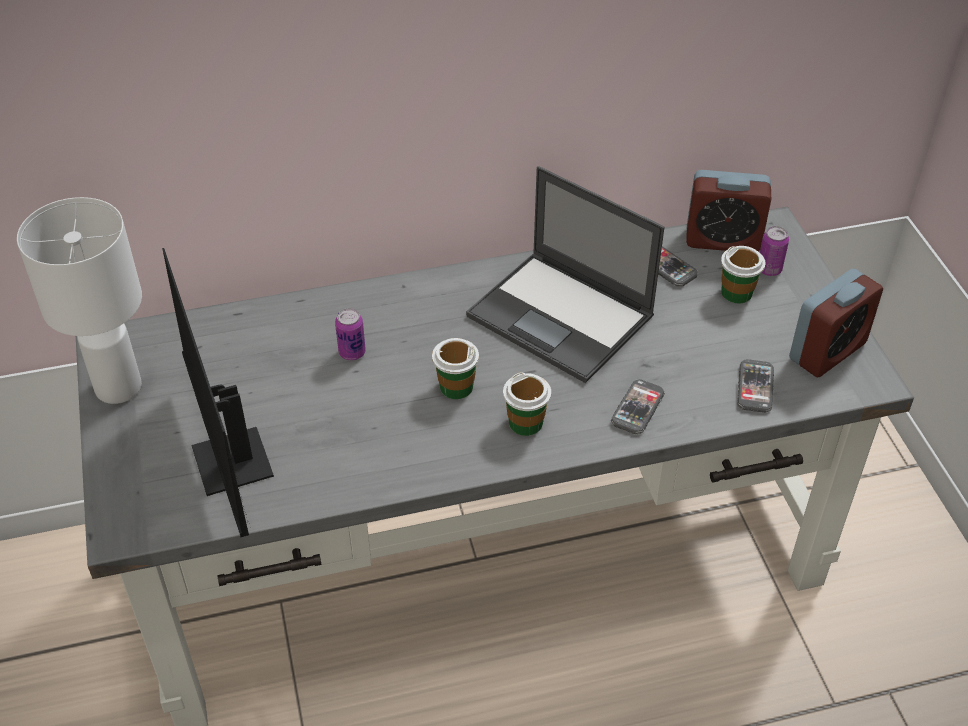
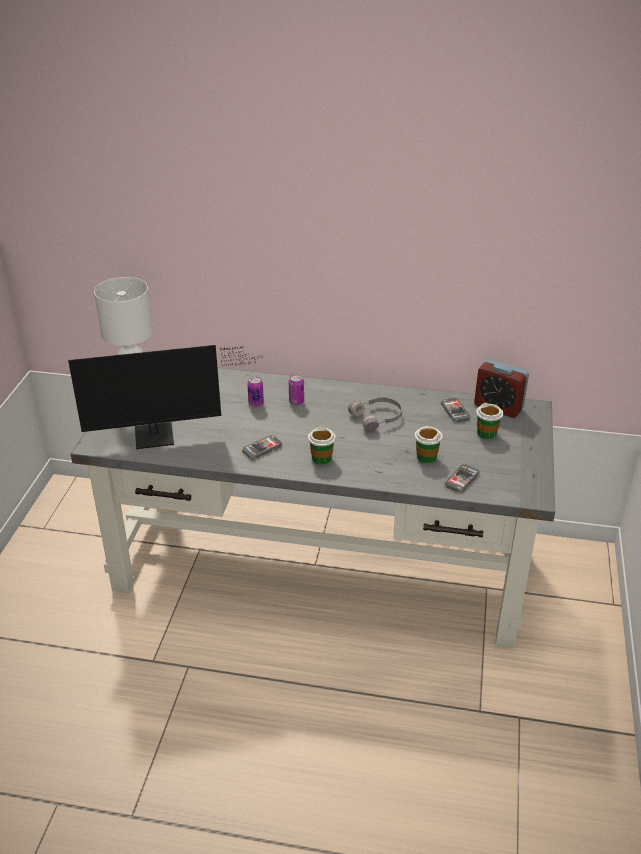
camera: 25 degrees right, 10 degrees down
monitor [162,248,274,537] -> monitor turned 105 degrees counterclockwise [68,345,260,449]
cup [432,338,479,399] -> cup moved to [415,426,442,463]
laptop [466,166,665,383] -> grey headphones [348,397,402,431]
phone [611,379,665,434] -> phone moved to [242,435,282,459]
can [760,226,789,276] -> can moved to [289,374,304,405]
alarm clock [789,269,883,377] -> none

